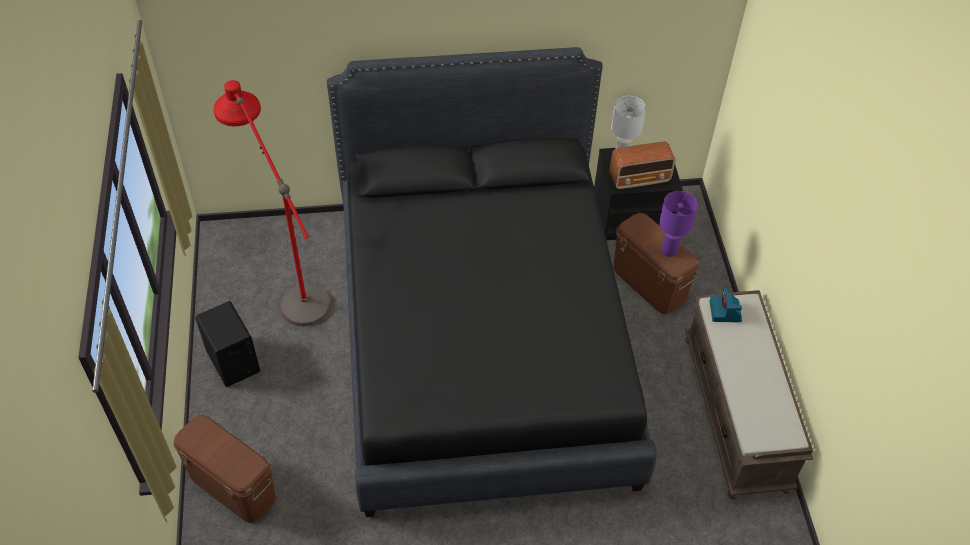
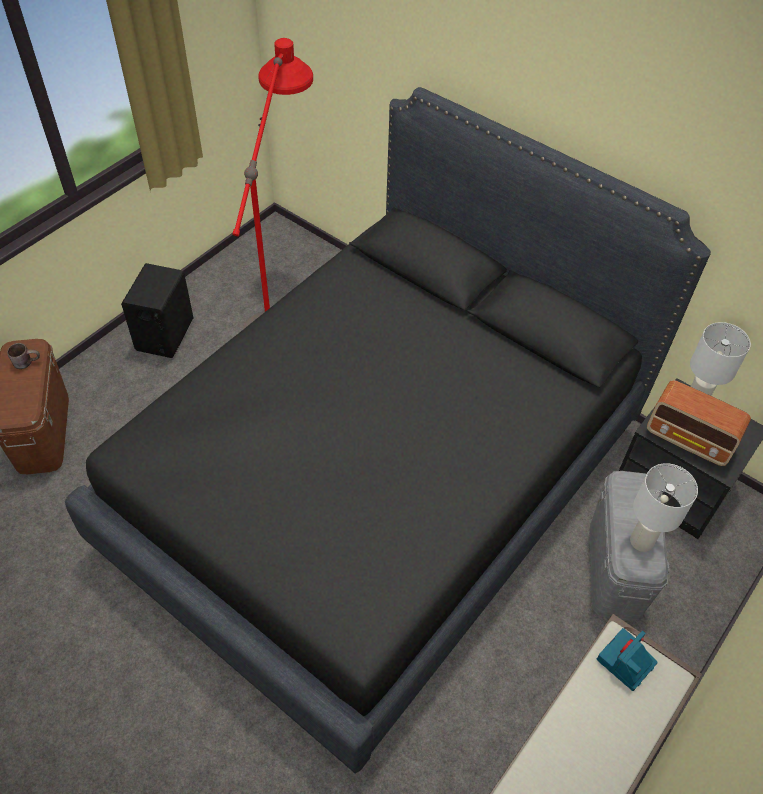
camera: 45 degrees right, 0 degrees up
brown storage box [613,213,699,314] -> grey storage box [590,471,670,621]
purple table lamp [659,191,698,257] -> white table lamp [630,463,698,552]
none -> brown mug [7,343,40,369]

